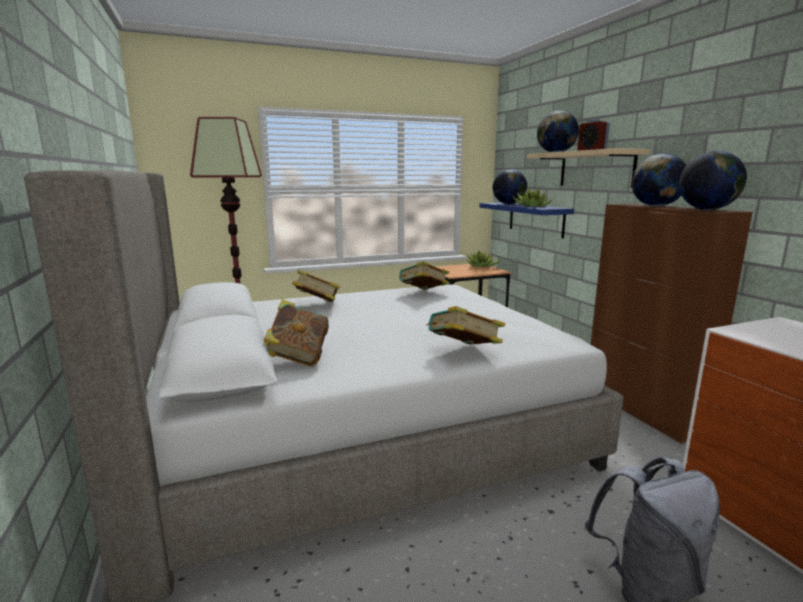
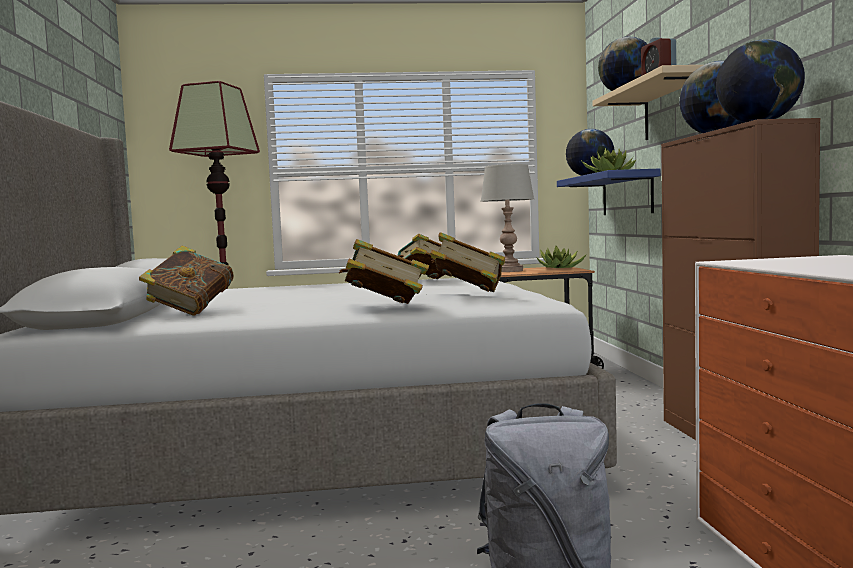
camera: 15 degrees right, 10 degrees down
book [292,269,340,302] -> book moved to [430,232,505,292]
none -> grey table lamp [481,164,534,272]

